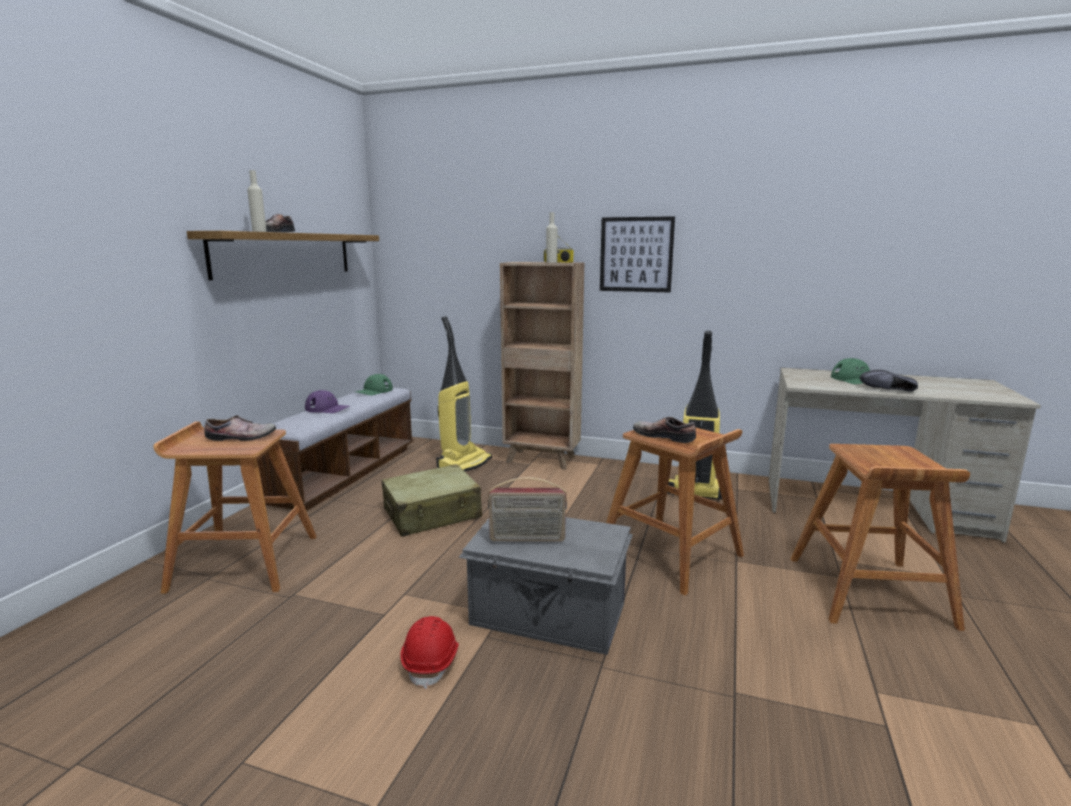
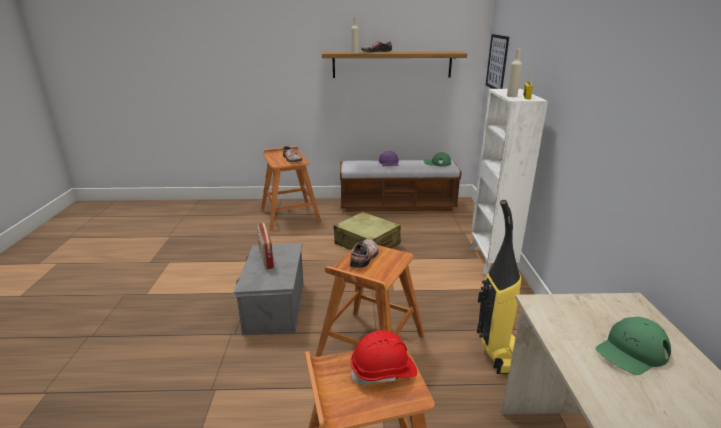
camera: 70 degrees right, 10 degrees up
red hard hat [400,616,459,689] -> red hard hat moved to [351,330,417,385]
vacuum cleaner [436,316,492,472] -> none
brown bookcase [500,262,584,470] -> white bookcase [469,89,548,275]
picture [600,216,675,292] -> picture moved to [486,34,509,89]
black shoe [860,369,918,391] -> none

